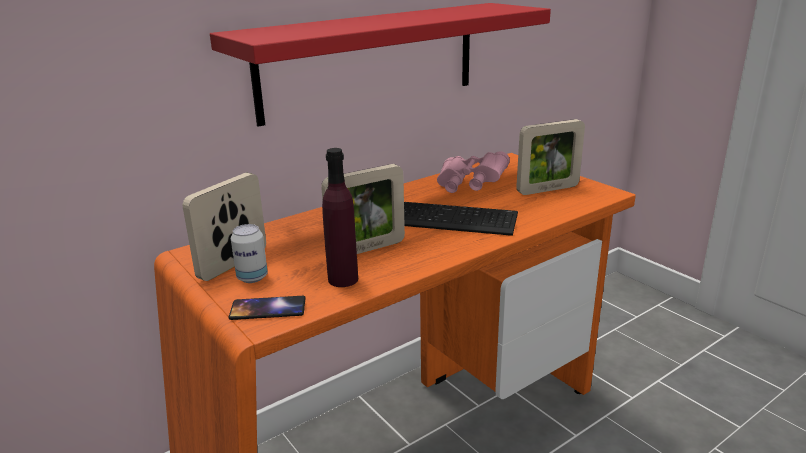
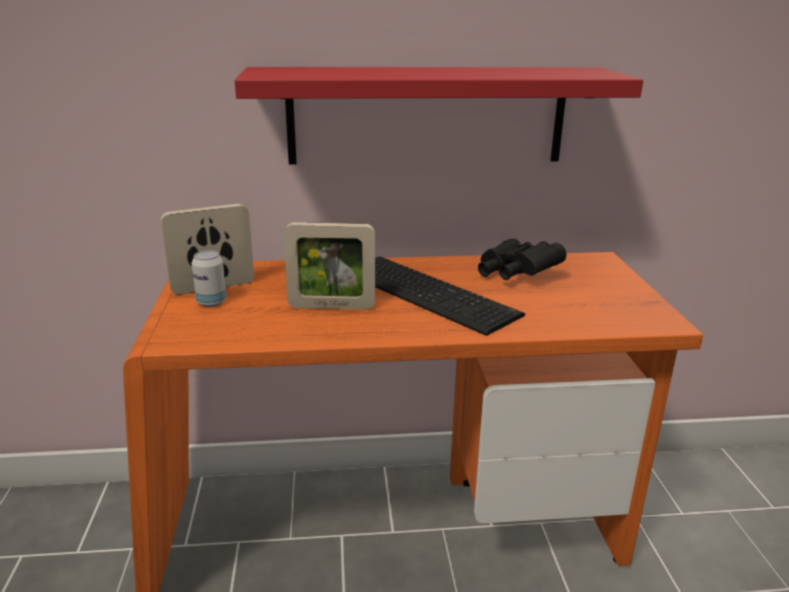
camera: 30 degrees right, 0 degrees up
phone [229,296,306,320] -> none
purple bottle [322,148,358,287] -> none
pink binoculars [437,151,510,193] -> black binoculars [478,239,567,280]
picture frame [516,119,585,195] -> none

